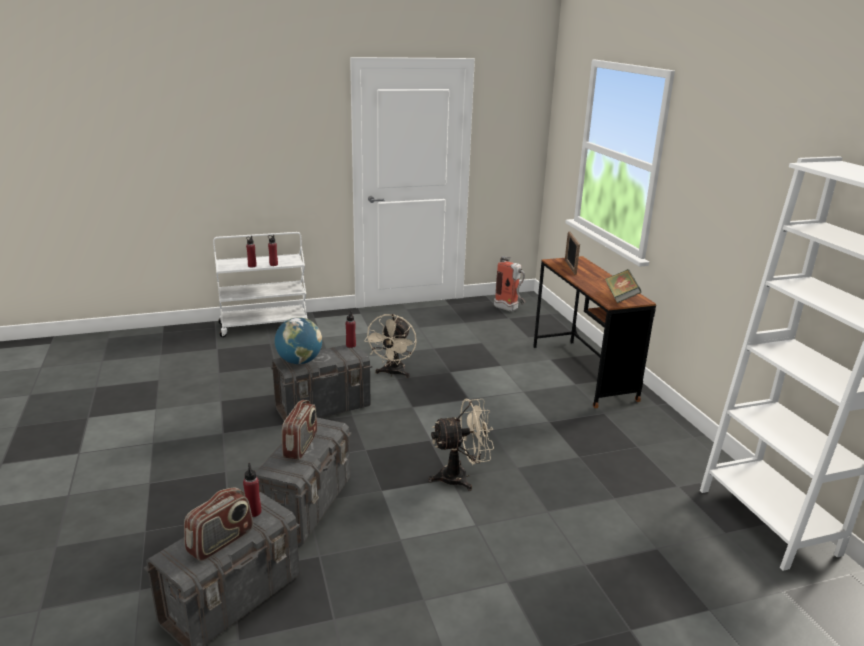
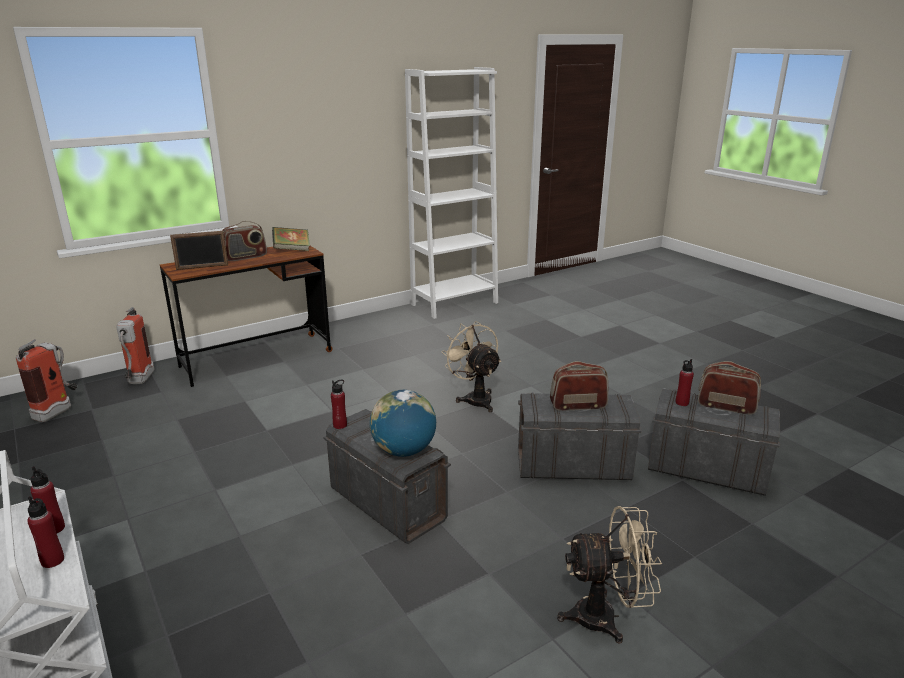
camera: 105 degrees left, 0 degrees up
beige fan [364,314,417,378] -> beige fan moved to [557,506,662,644]
none -> fire extinguisher [116,307,154,384]
none -> radio [222,221,267,261]

